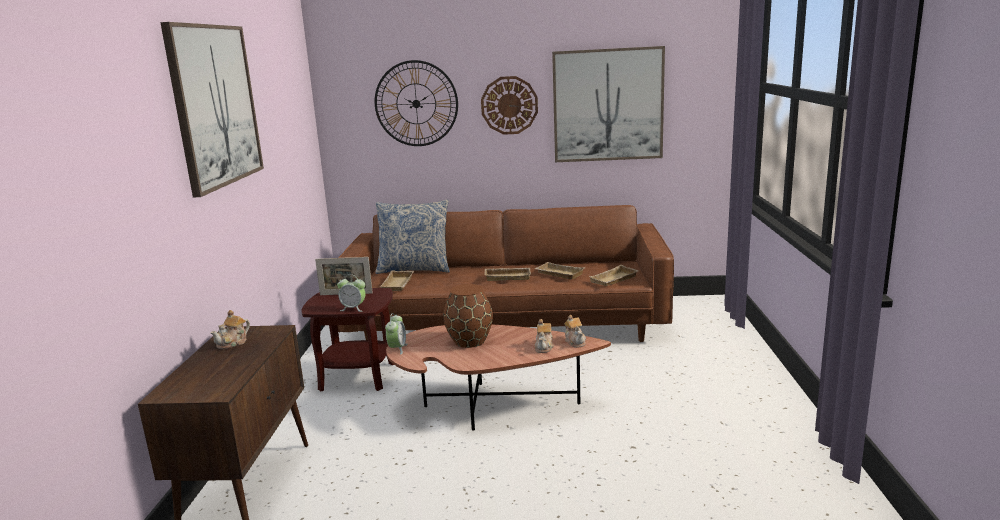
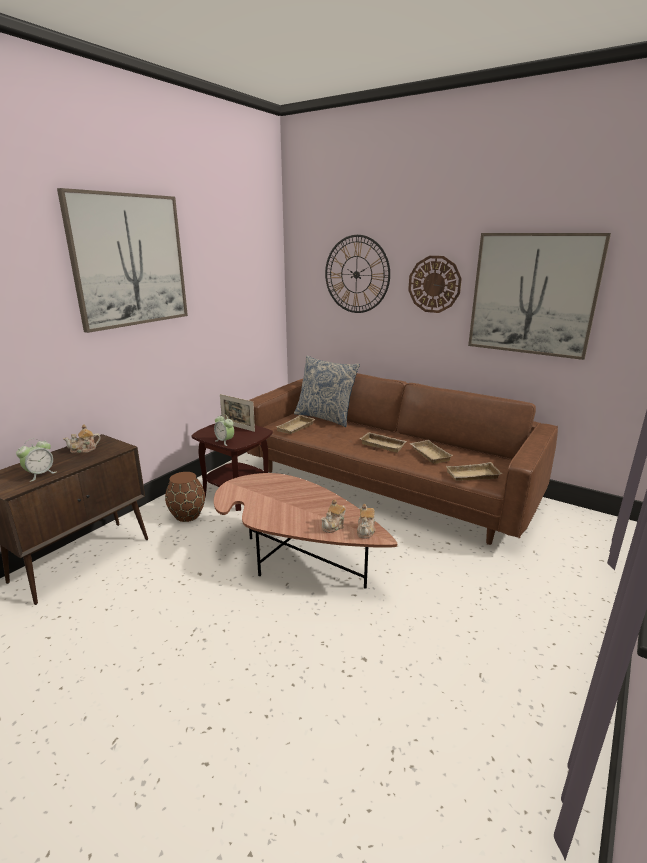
camera: 30 degrees right, 5 degrees up
alarm clock [385,313,407,355] -> alarm clock moved to [16,438,56,482]
brown vase [443,284,493,348] -> brown vase moved to [165,472,205,522]

